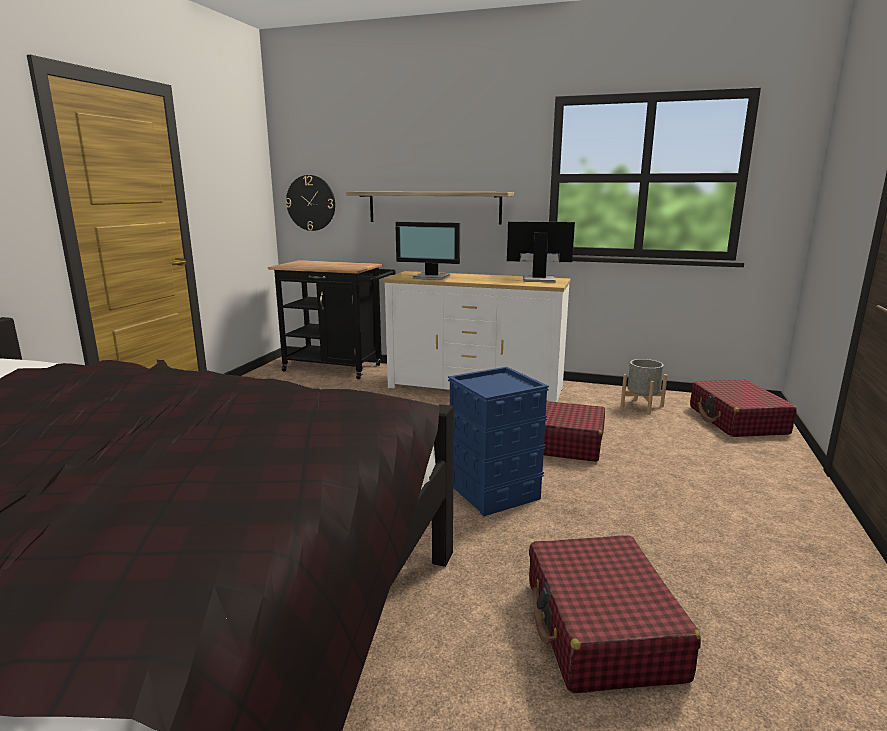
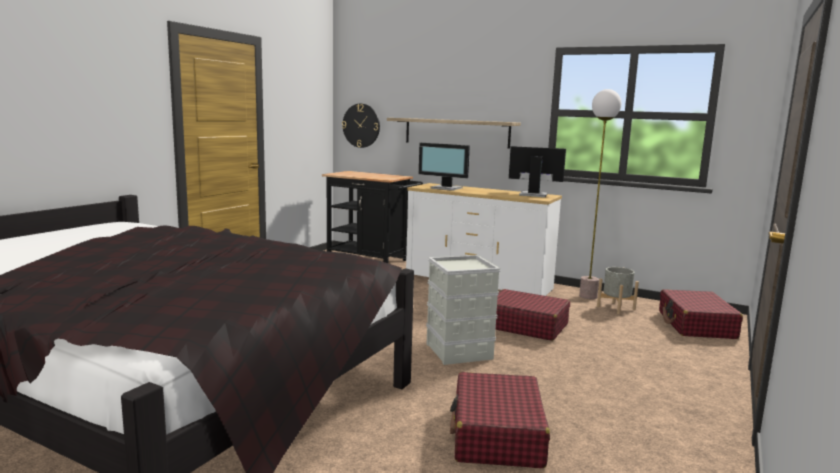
camera: 10 degrees right, 5 degrees down
blue storage box [448,367,549,516] -> grey storage box [426,255,500,365]
none -> floor lamp [579,89,621,299]

